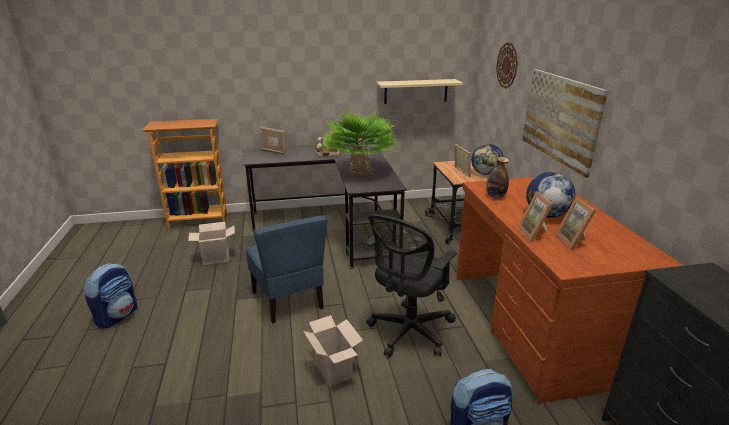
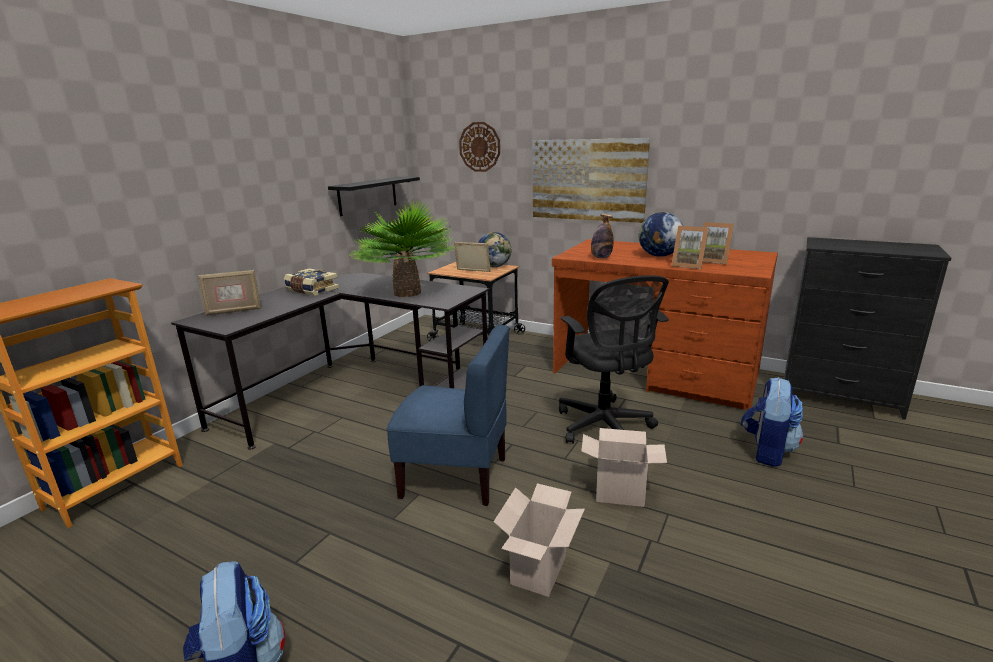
camera: 50 degrees left, 5 degrees down
cardboard box [188,222,235,265] -> cardboard box moved to [494,483,585,597]
beige shelf [377,79,463,104] -> black shelf [328,177,420,216]

